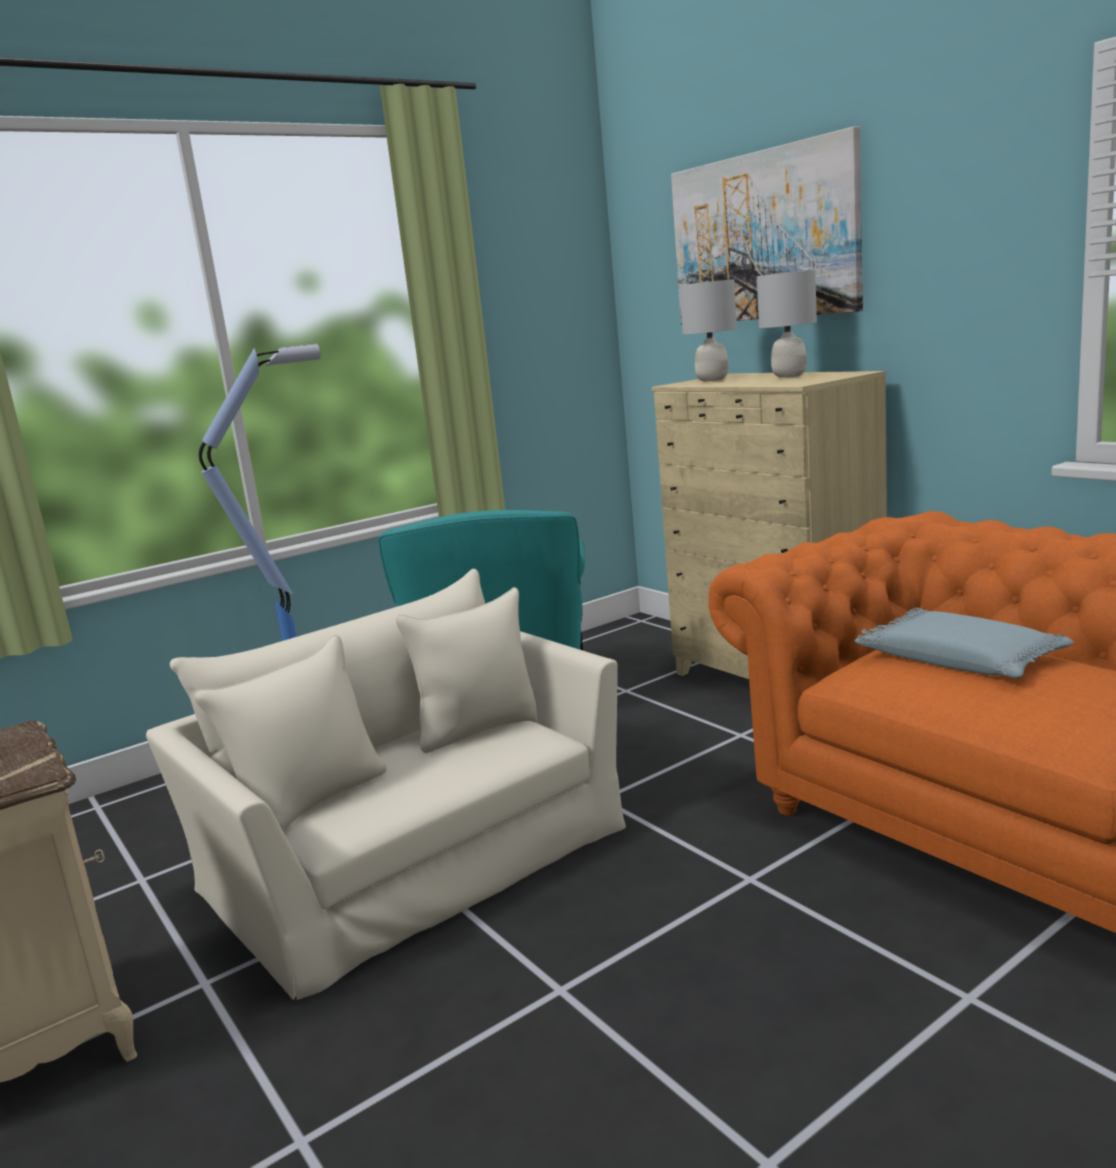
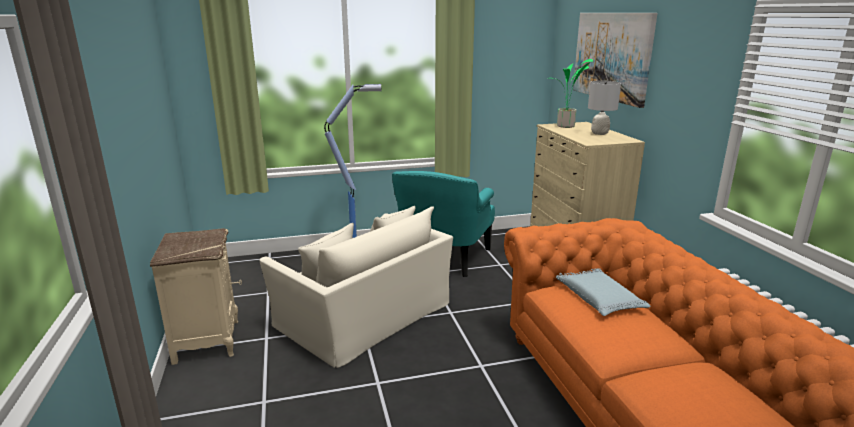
camera: 20 degrees right, 5 degrees up
beige armchair [146,569,626,1000] -> beige armchair turned 150 degrees clockwise [259,206,453,368]
grey table lamp [680,279,737,381] -> potted plant [547,59,593,128]

